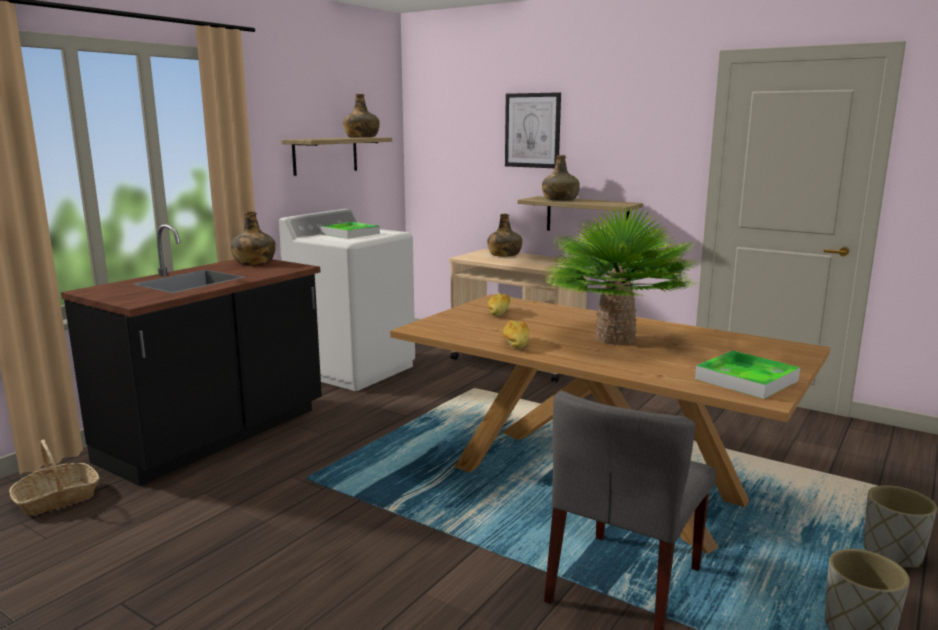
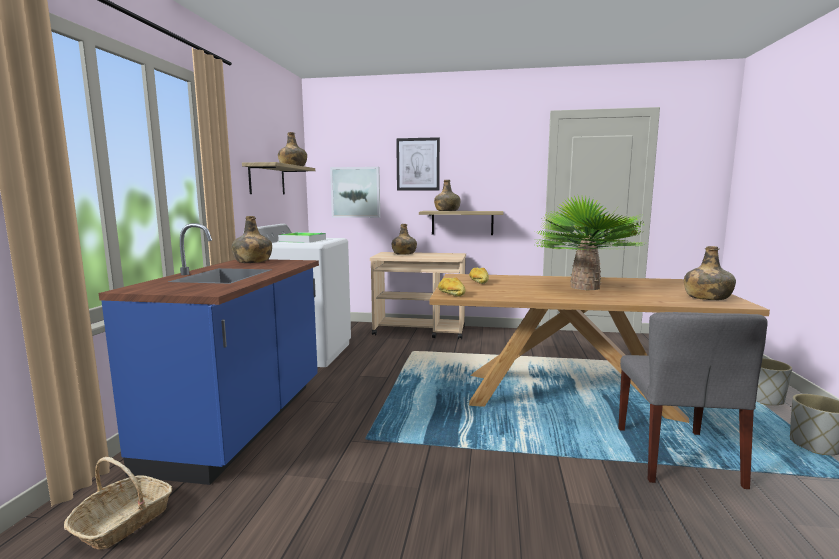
camera: 25 degrees left, 5 degrees down
black counter [61,224,322,486] -> blue counter [99,223,319,485]
bread [503,320,529,349] -> bread moved to [438,278,465,297]
tray [695,351,800,399] -> green bottle [684,246,736,300]
none -> picture [330,167,380,218]

